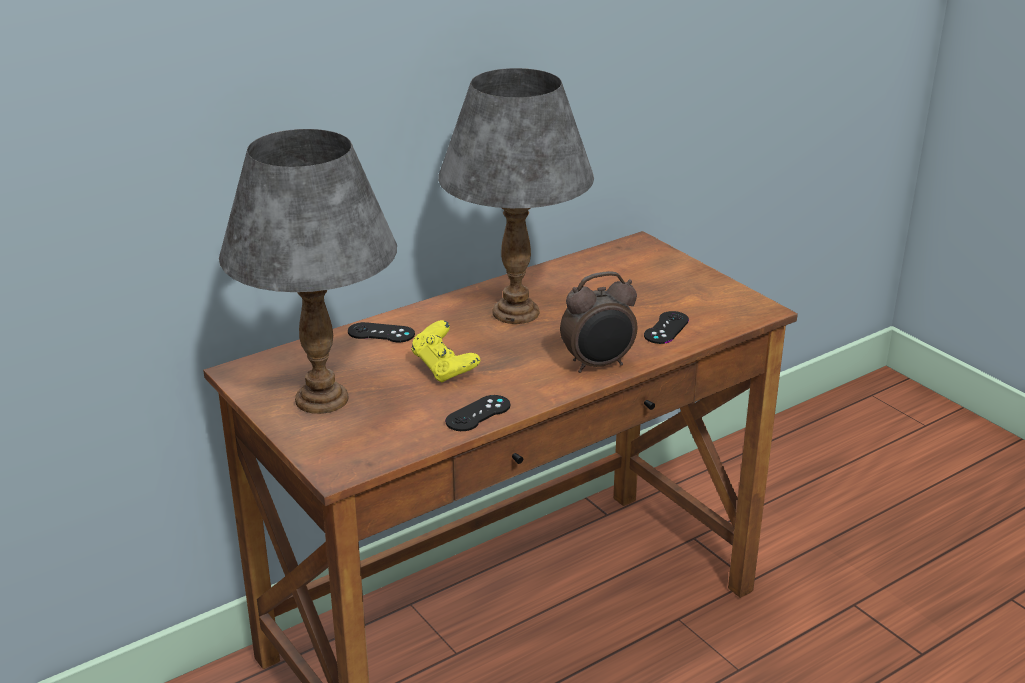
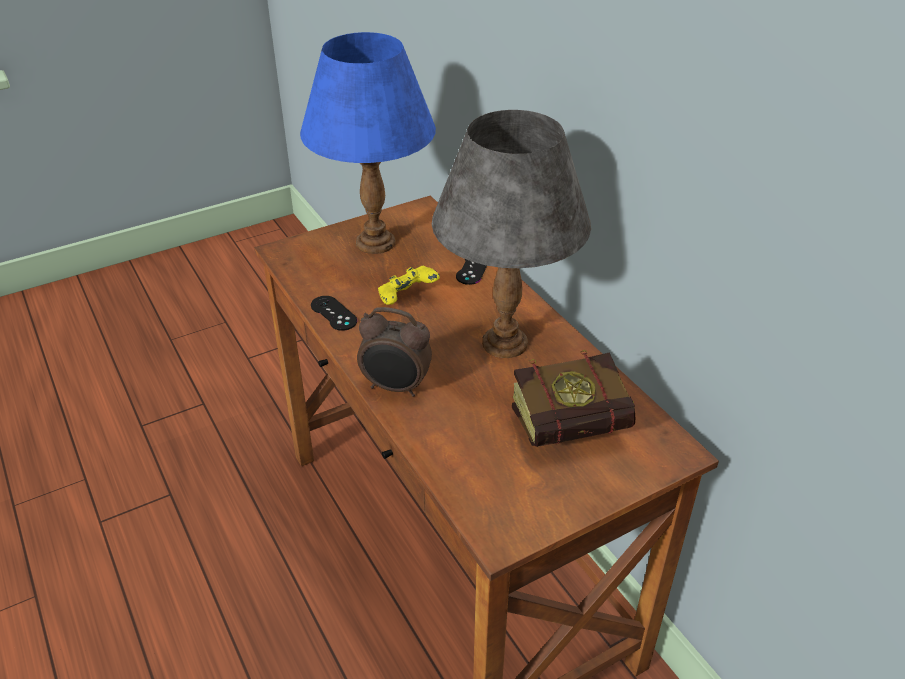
camera: 95 degrees right, 10 degrees up
grey table lamp [219,129,397,414] -> blue table lamp [300,32,436,254]
alarm clock [560,271,637,373] -> alarm clock turned 60 degrees counterclockwise [357,307,432,397]
black game controller [644,311,689,344] -> none
none -> book [512,350,635,447]

